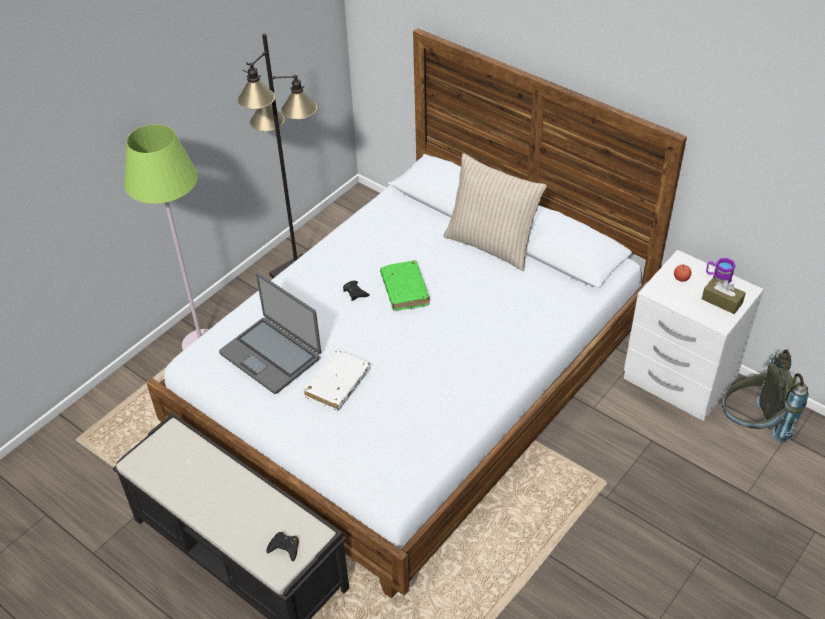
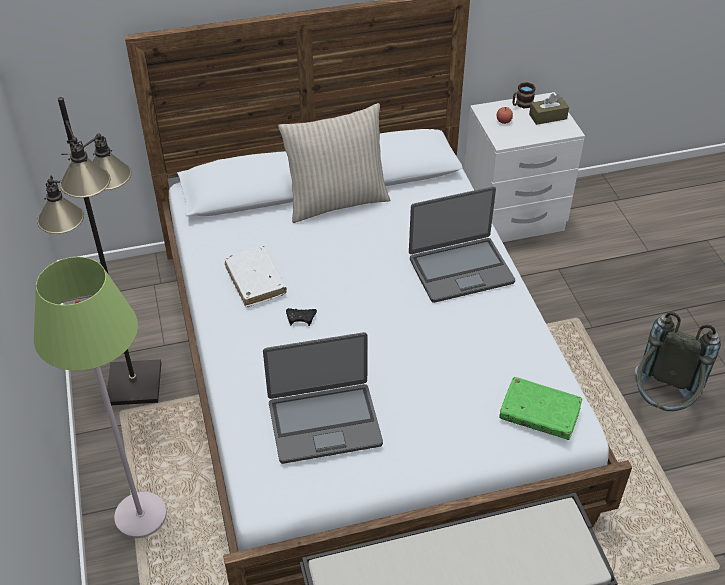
camera: 55 degrees left, 0 degrees up
black game controller [266,532,299,561] -> none
white book [304,350,370,410] -> white book moved to [225,246,287,307]
green book [380,260,430,310] -> green book moved to [499,377,582,440]
purple mug [706,258,736,283] -> brown mug [513,82,536,108]
grey backpack [722,349,809,443] -> grey backpack moved to [635,312,721,411]
none -> laptop [409,187,515,303]

